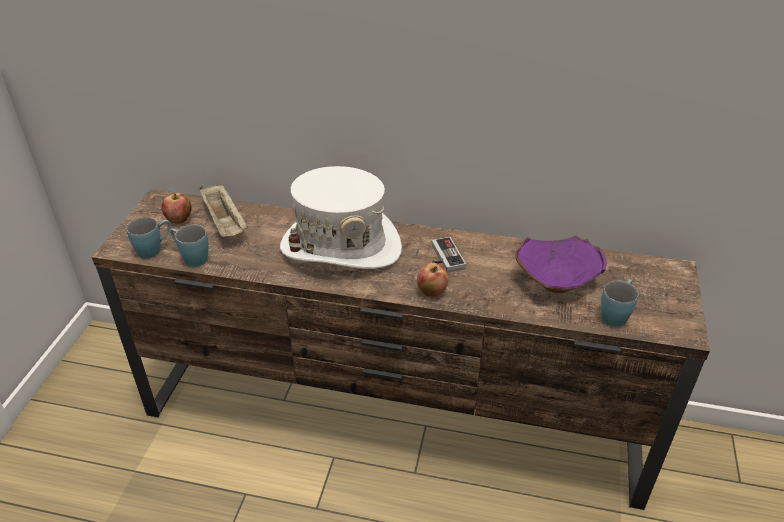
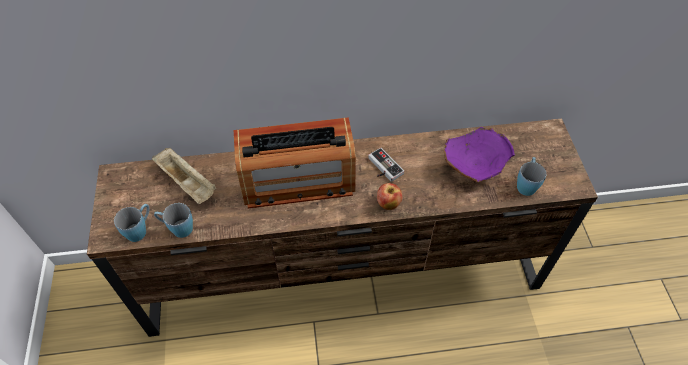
camera: 20 degrees left, 15 degrees up
apple [162,193,192,224] -> none
white hat [280,166,402,269] -> radio [234,117,356,208]

